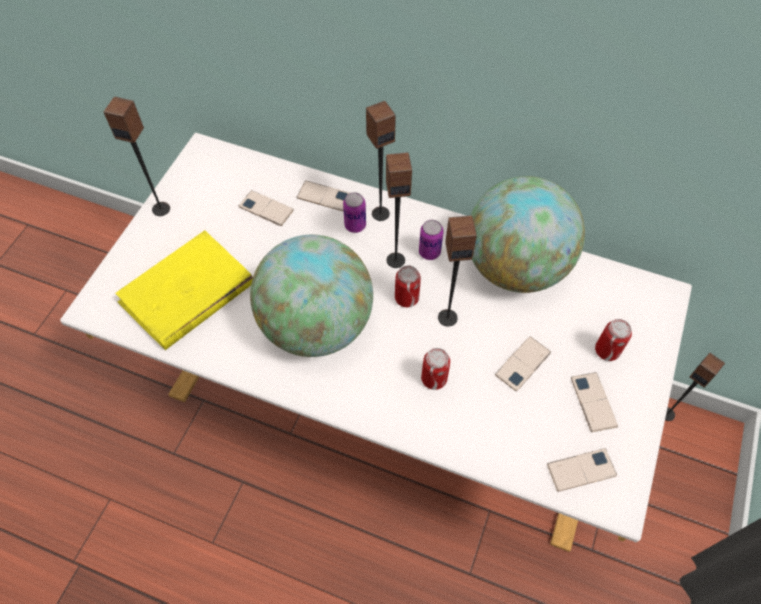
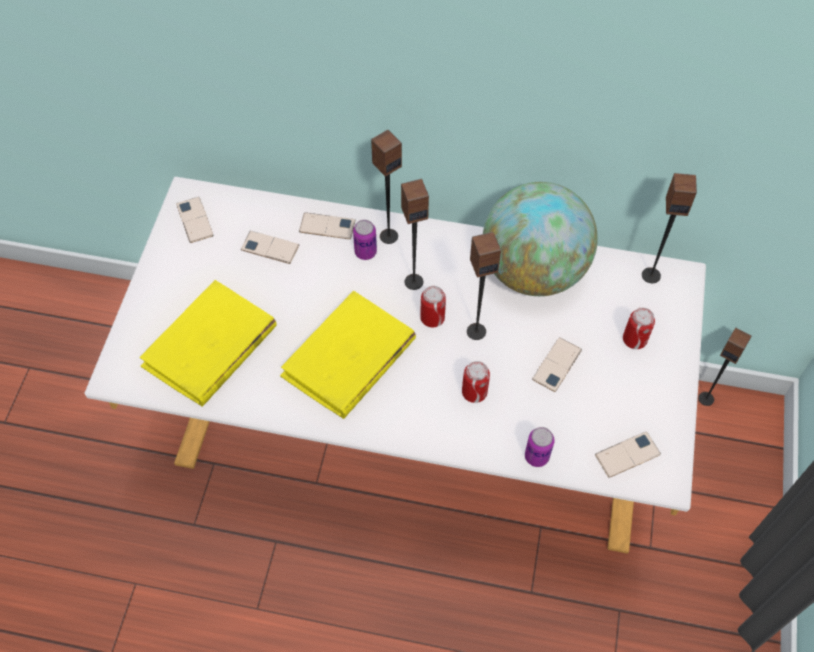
camera: 10 degrees left, 0 degrees up
speaker [104,96,170,216] -> speaker moved to [642,173,697,283]
globe [250,235,373,357] -> yellow book [280,291,416,419]
can [419,220,443,260] -> can moved to [525,427,554,467]
phone [571,372,618,432] -> phone moved to [176,197,213,243]

